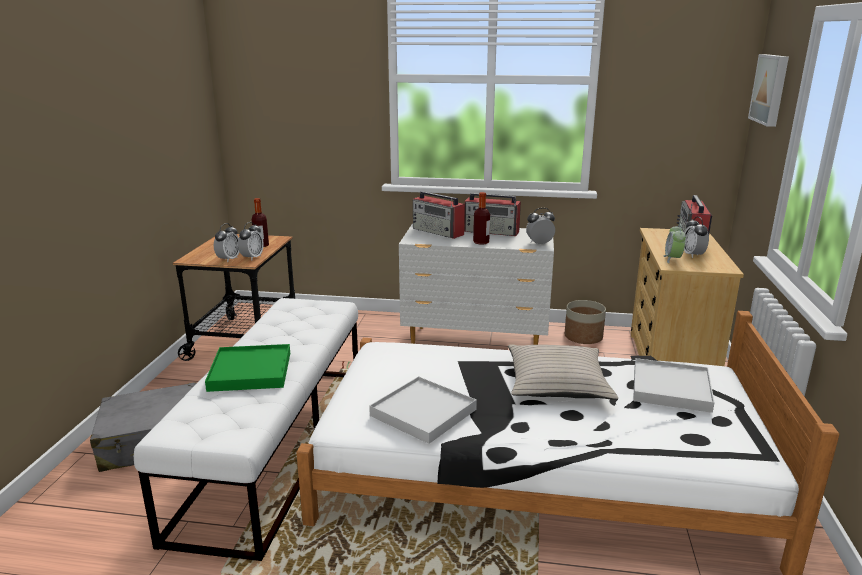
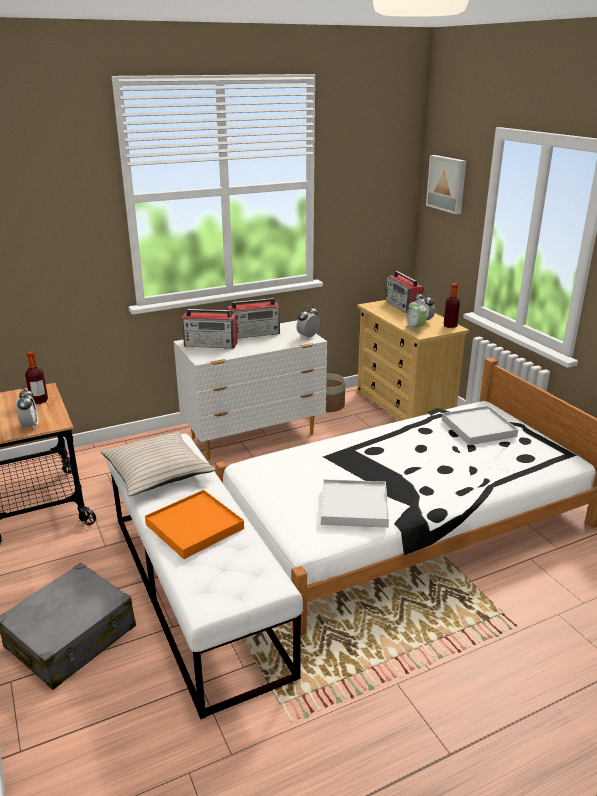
camera: 35 degrees left, 5 degrees up
green tray [205,344,290,392] -> orange tray [145,490,244,559]
alarm clock [238,222,264,261] -> none
bottle [473,192,490,245] -> bottle moved to [444,283,460,328]
beige pillow [508,344,618,400] -> beige pillow moved to [101,431,215,496]

